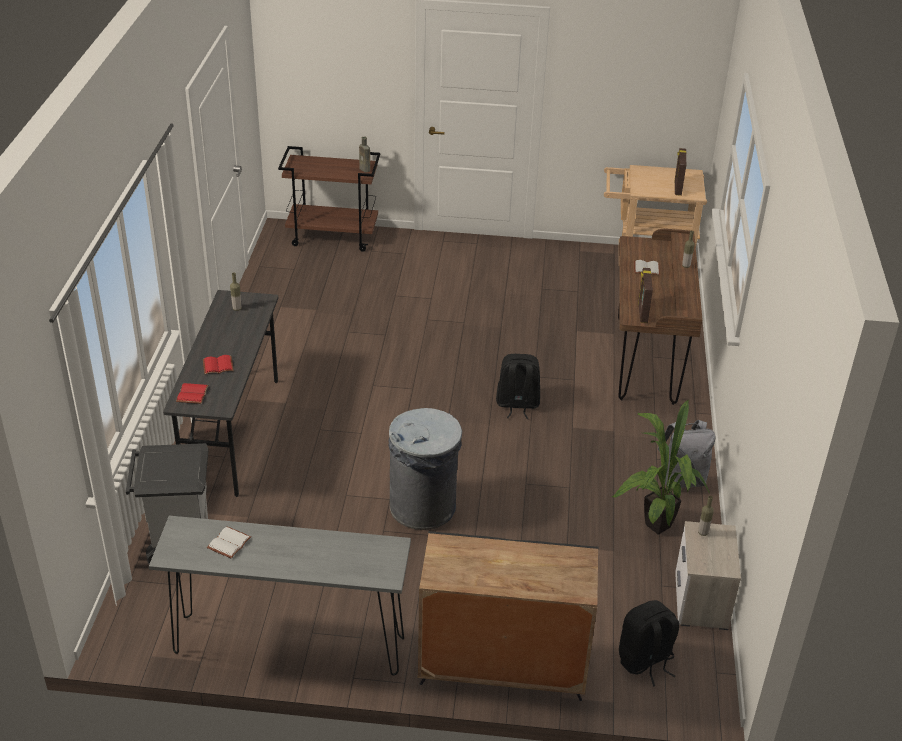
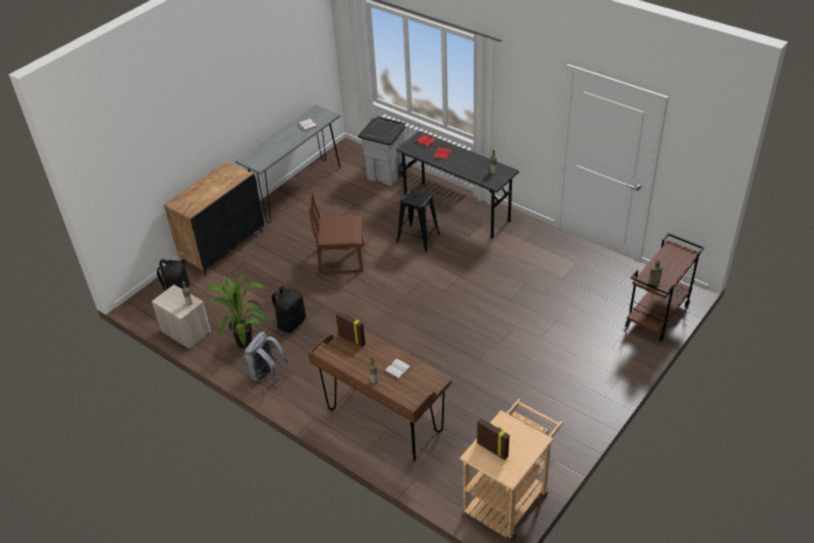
camera: 125 degrees right, 5 degrees up
grey trash can [389,408,462,530] -> brown chair [309,189,363,274]
black backpack [496,354,540,419] -> black backpack moved to [272,286,306,333]
none -> black stool [396,189,440,252]

